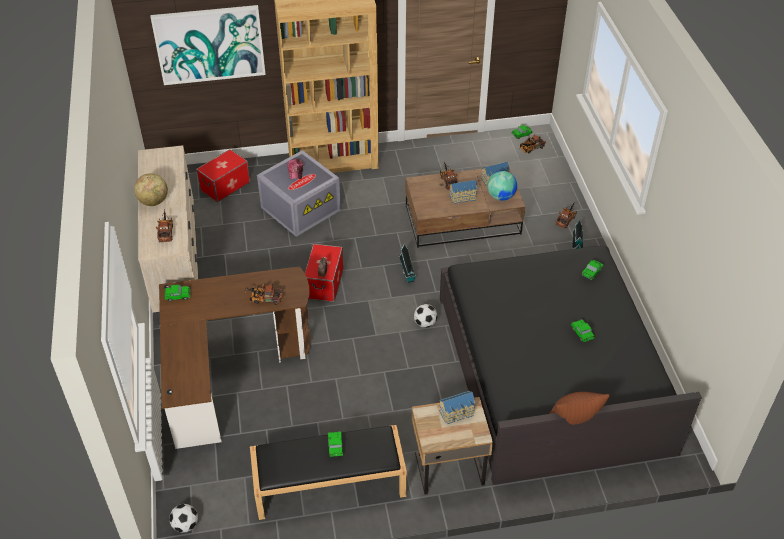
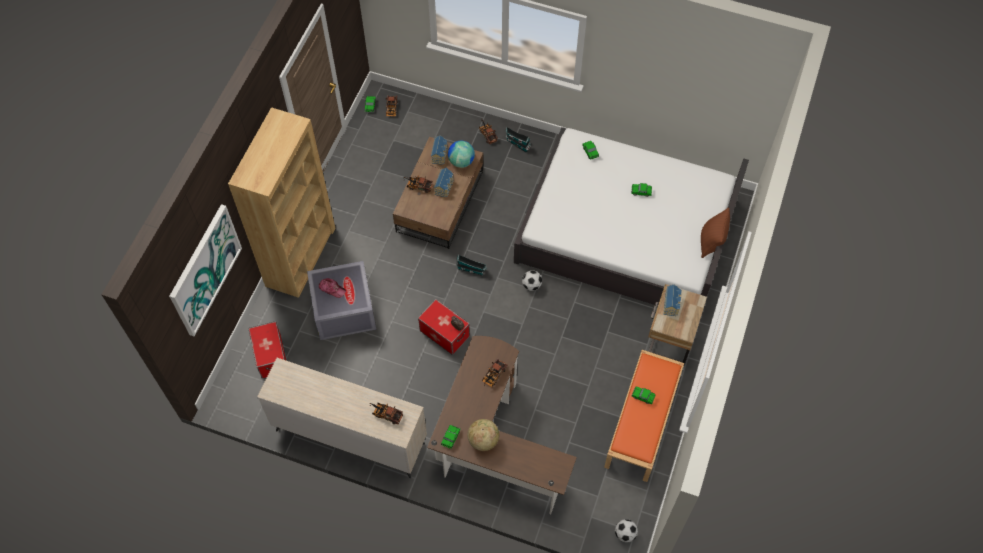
camera: 60 degrees left, 15 degrees up
globe [134,173,168,206] -> globe moved to [467,419,499,451]
black bench [250,425,407,520] -> orange bench [604,350,684,482]
black bed [440,246,702,485] -> white bed [514,127,749,305]

